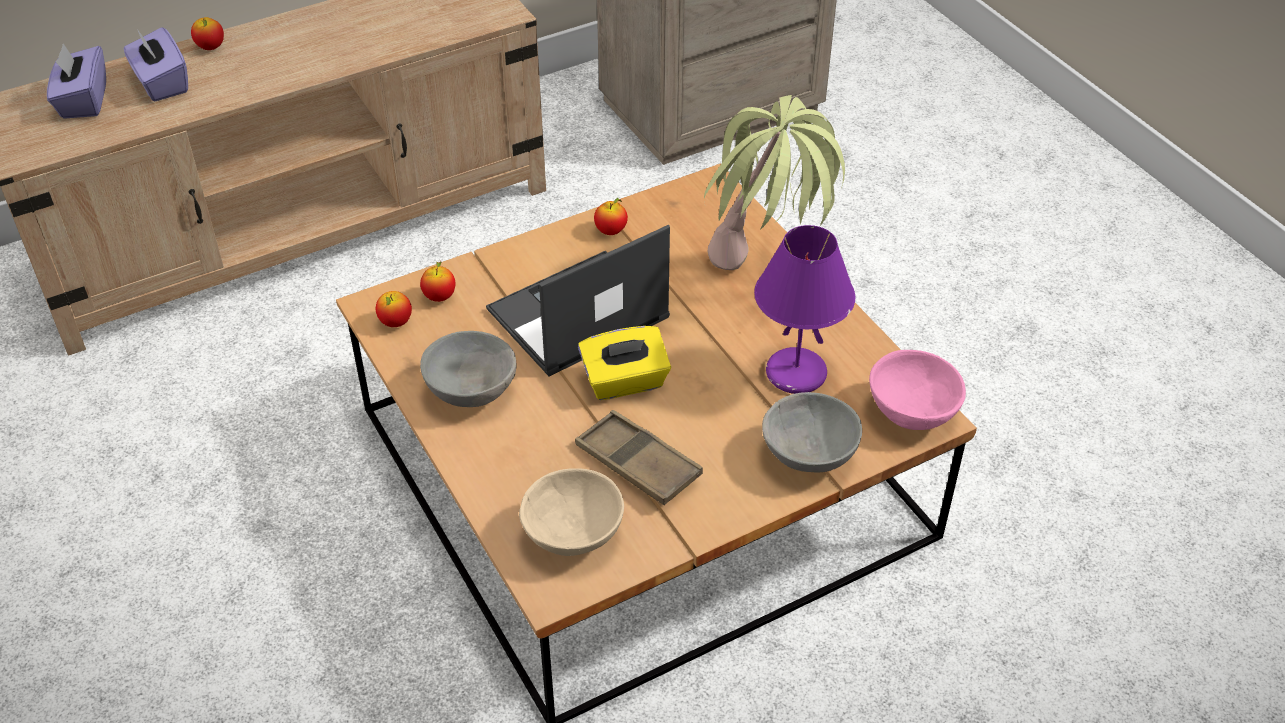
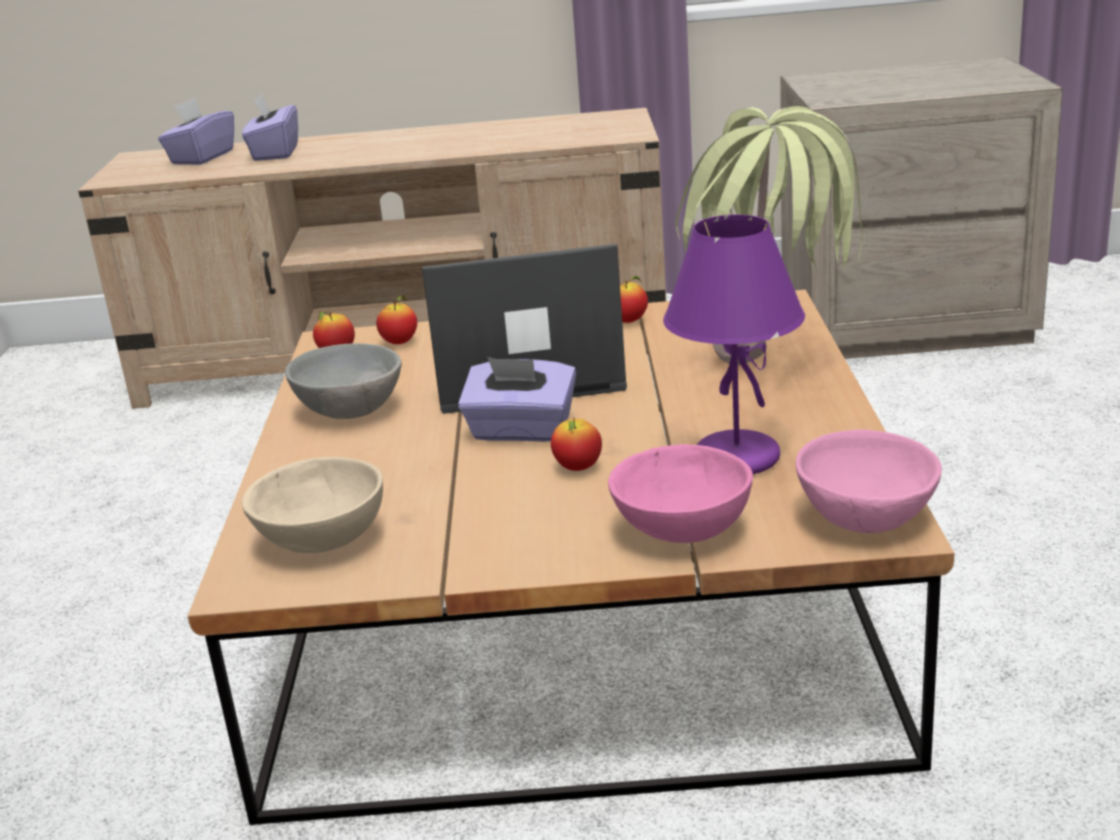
camera: 30 degrees right, 20 degrees down
apple [191,17,224,50] -> apple moved to [551,418,602,471]
brown tray [575,410,703,505] -> none
yellow tissue box [578,326,671,400] -> purple tissue box [458,357,576,442]
grey bowl [762,392,862,473] -> pink bowl [608,444,753,543]

